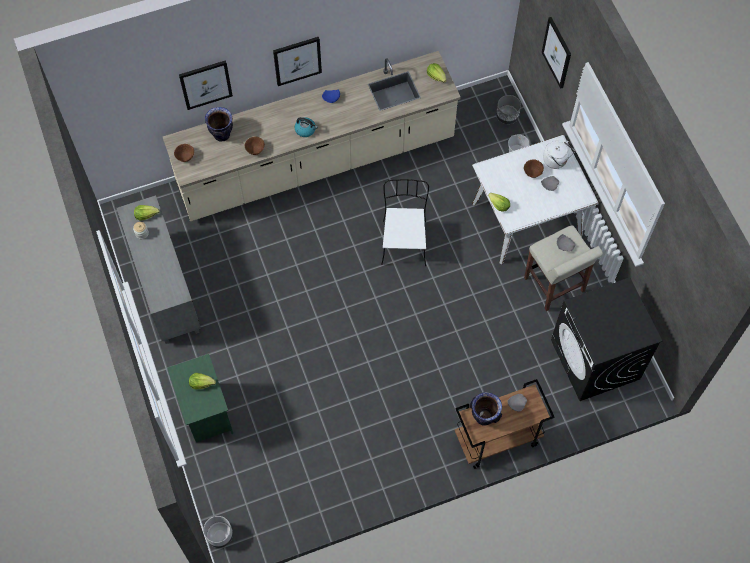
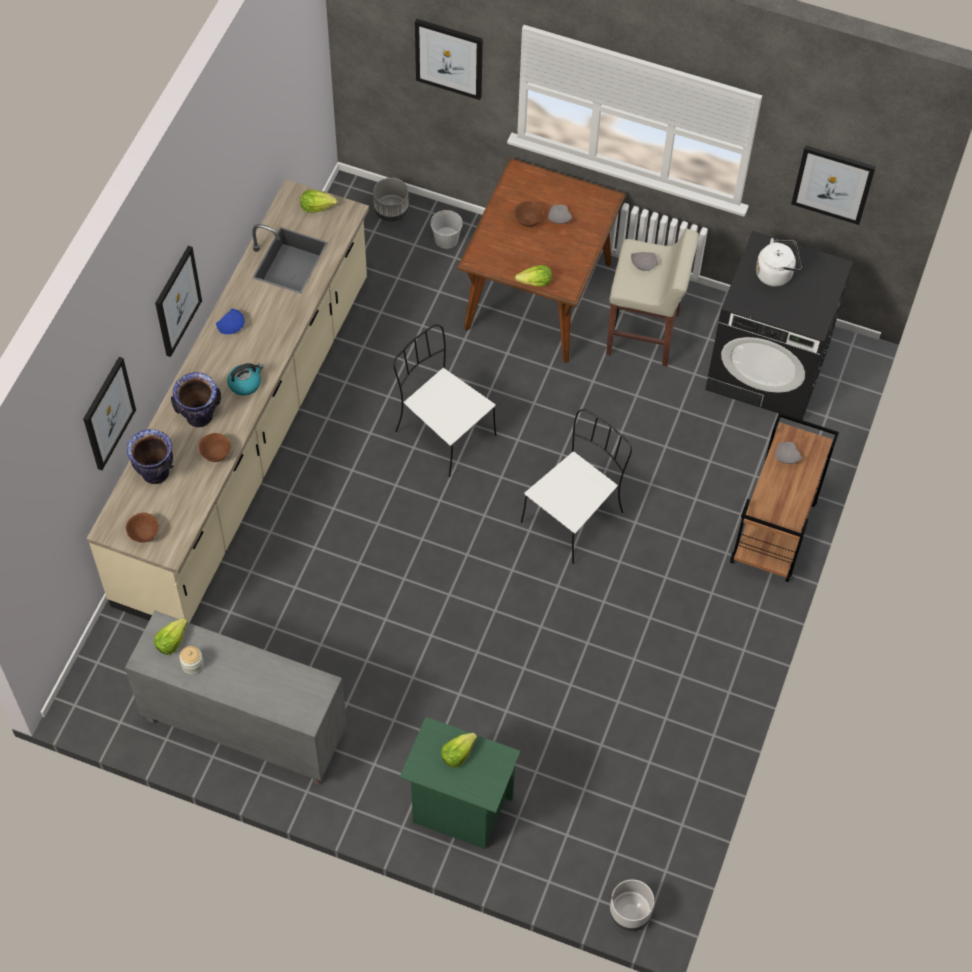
camera: 50 degrees left, 5 degrees down
vase [470,392,502,426] -> vase moved to [171,372,221,427]
white dining table [472,135,599,264] -> brown dining table [457,158,626,363]
white kettle [543,141,575,169] -> white kettle moved to [756,238,801,287]
none -> white chair [521,409,632,564]
none -> picture [791,145,876,225]

